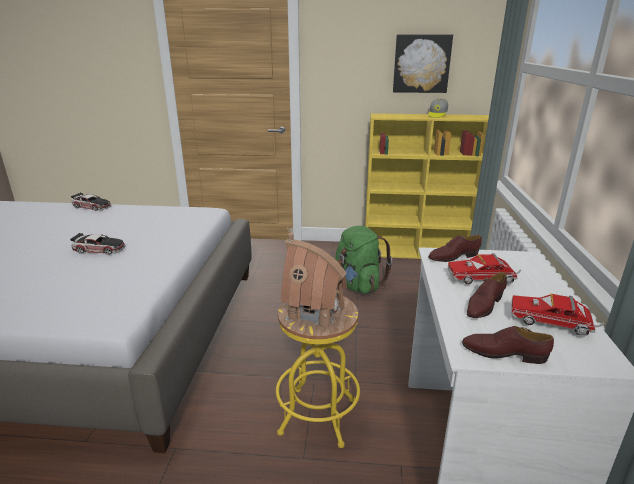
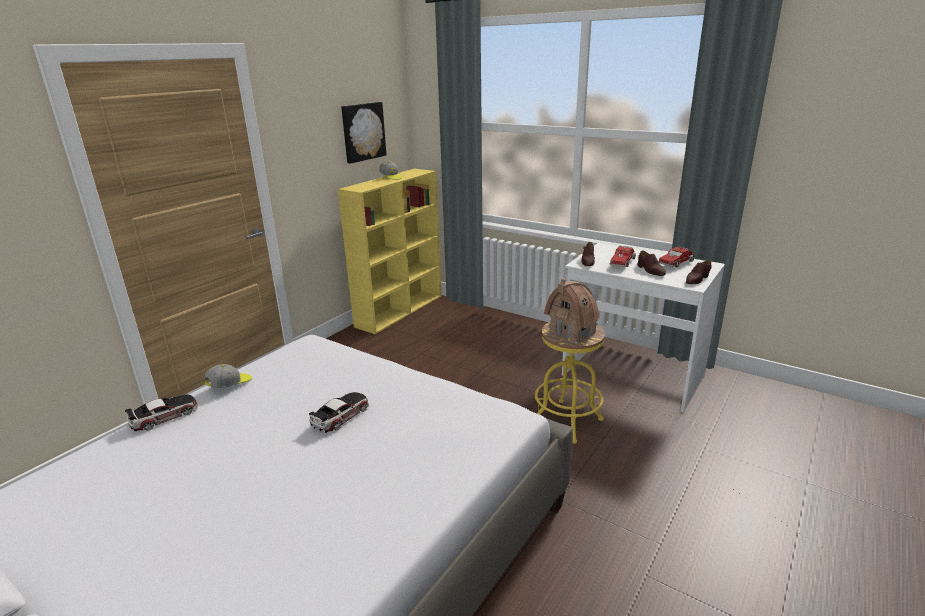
camera: 60 degrees left, 0 degrees up
green backpack [335,226,392,294] -> none
none -> cap [204,364,252,388]

